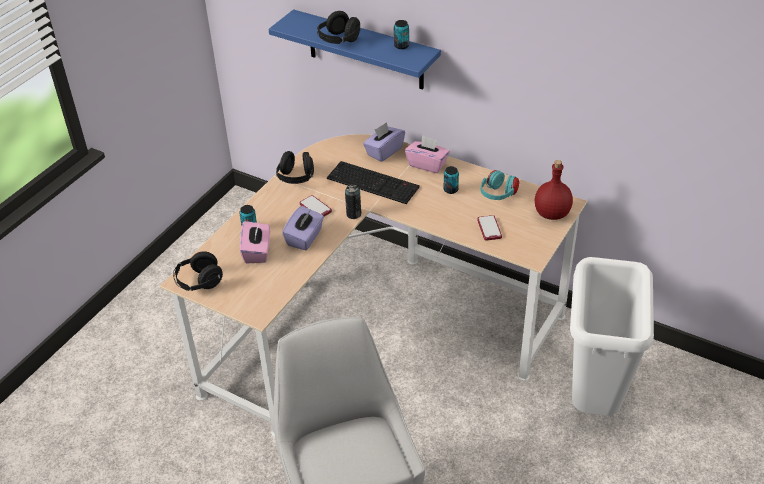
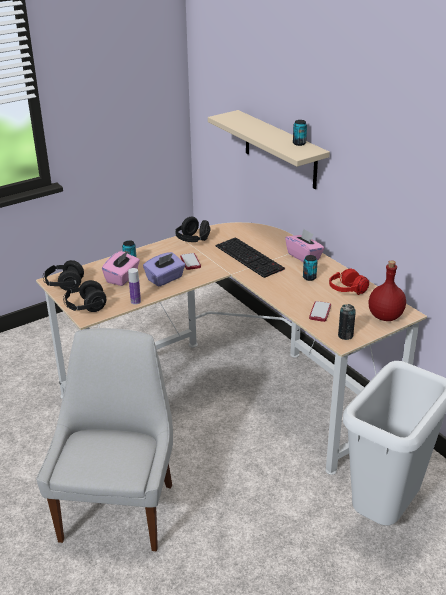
camera: 25 degrees right, 10 degrees down
blue shelf [268,9,441,89] -> beige shelf [208,110,330,189]
black headphones [317,11,360,44] -> black headphones moved to [63,280,106,312]
can [345,184,361,219] -> can moved to [338,304,356,340]
purple tissue box [363,122,405,162] -> none
turquoise headphones [481,170,519,200] -> red headphones [329,269,369,295]
none -> bottle [128,268,141,305]

